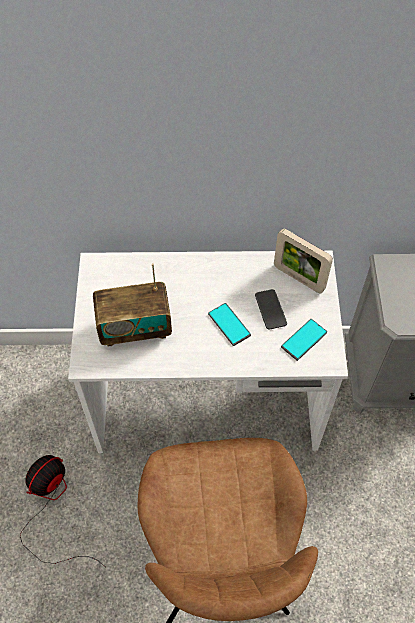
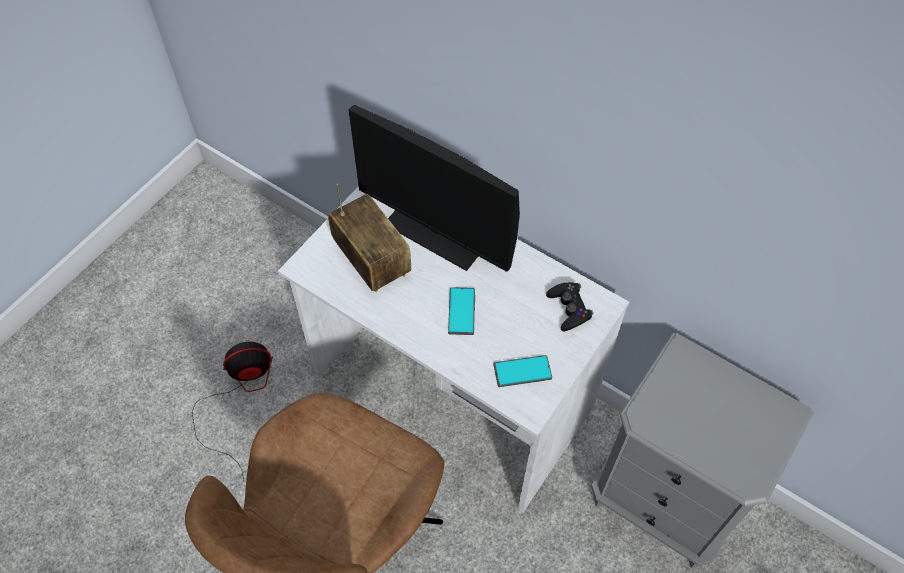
camera: 35 degrees right, 0 degrees up
radio [93,263,172,347] -> radio turned 150 degrees counterclockwise [328,184,411,292]
phone [255,289,287,330] -> none
picture frame [274,229,333,293] -> black game controller [546,282,593,331]
none -> monitor [349,105,520,272]

